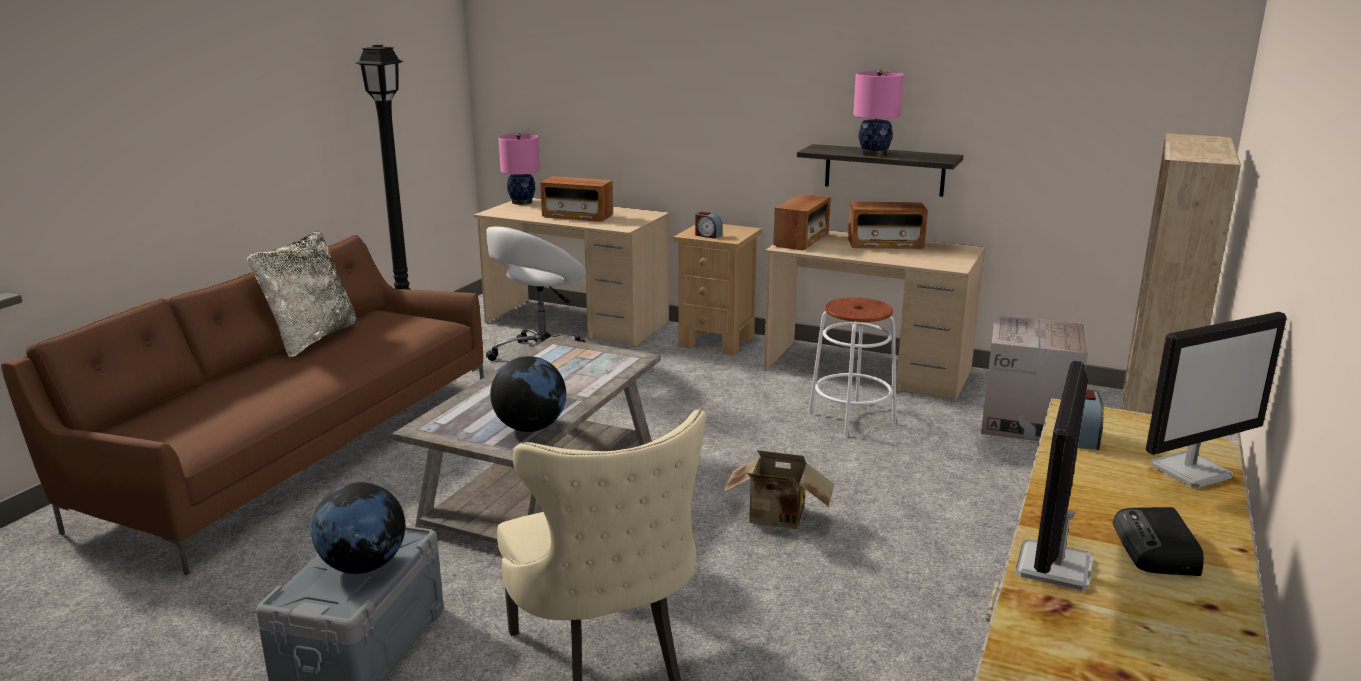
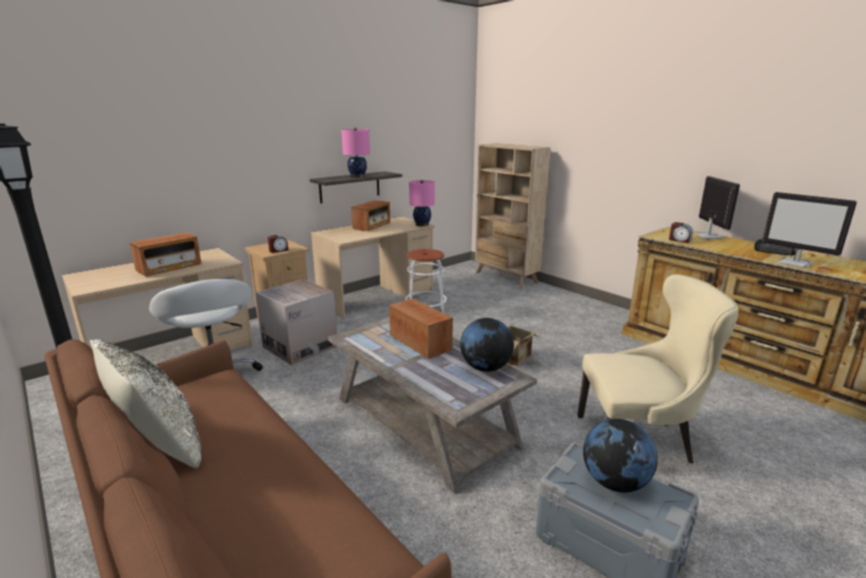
camera: 65 degrees left, 0 degrees up
pink table lamp [499,133,540,205] -> pink table lamp moved to [409,180,435,226]
radio [773,194,831,250] -> radio moved to [389,298,453,359]
cardboard box [981,315,1088,441] -> cardboard box moved to [255,279,337,366]

